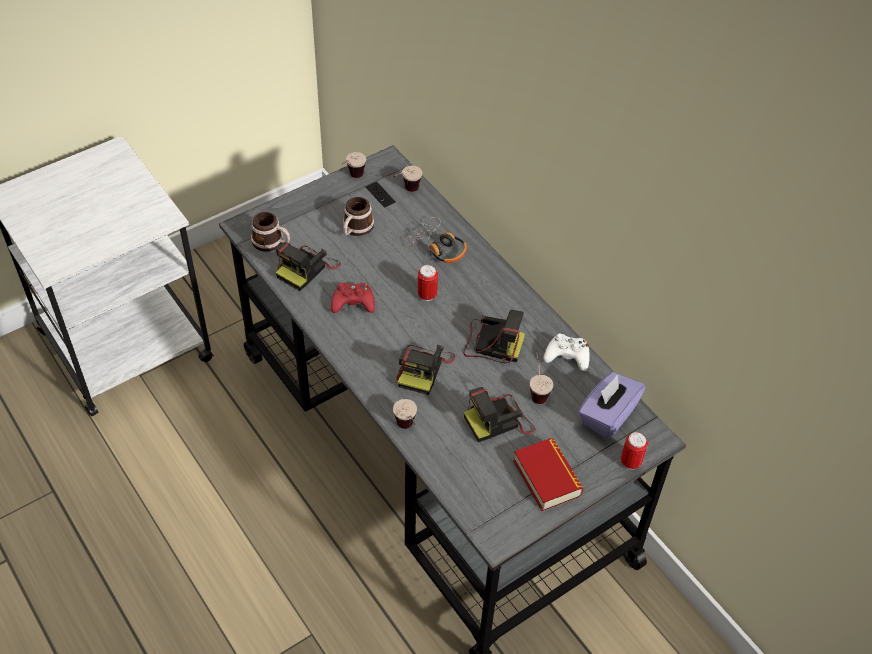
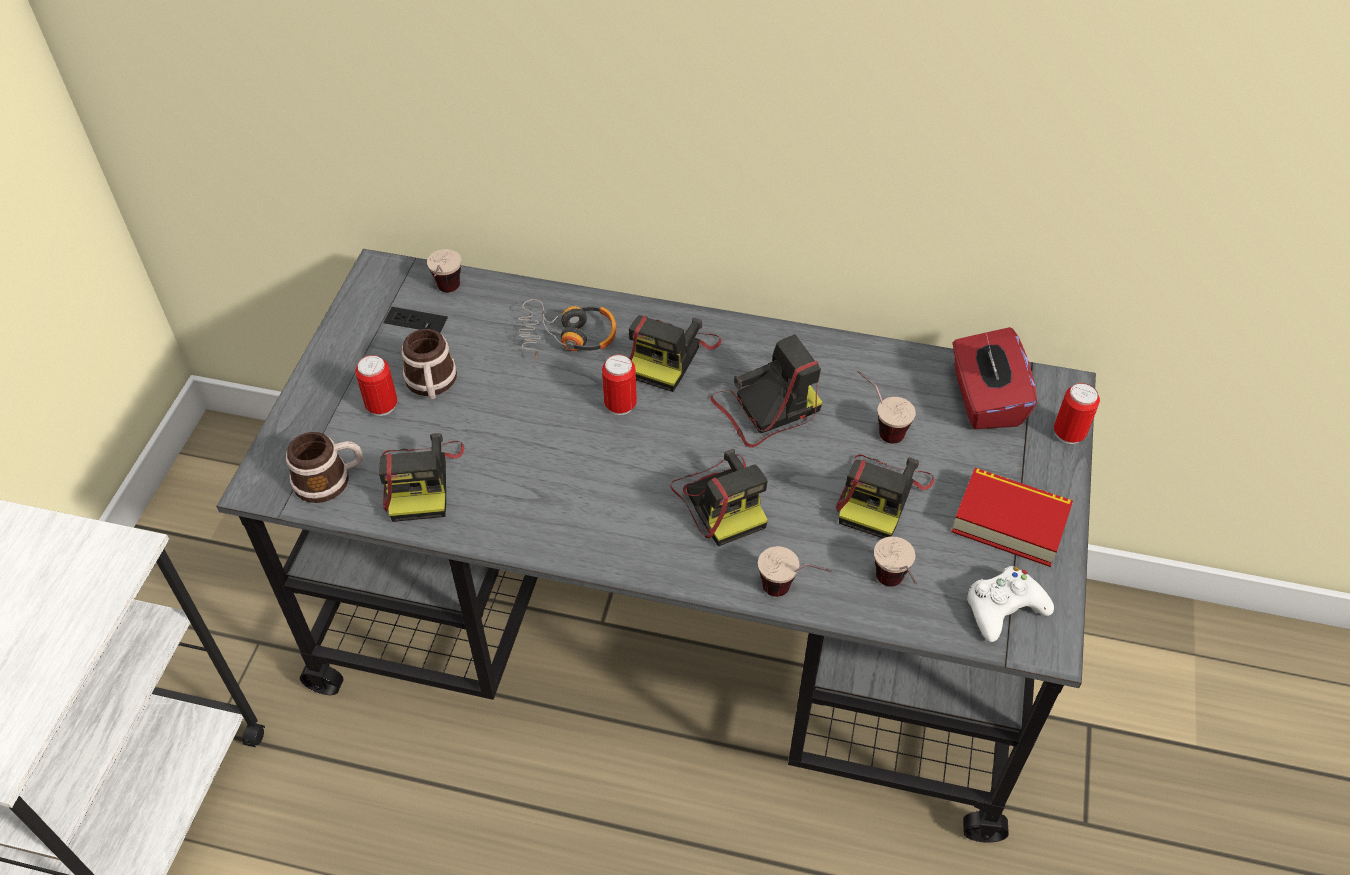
camera: 40 degrees left, 0 degrees up
red game controller [331,283,375,313] -> none
cup [340,152,366,178] -> cup moved to [874,537,917,587]
white game controller [544,333,590,371] -> white game controller moved to [967,566,1054,642]
purple tissue box [578,372,646,439] -> red tissue box [953,327,1037,429]
none -> can [355,355,397,416]
none -> camera [629,316,721,392]

